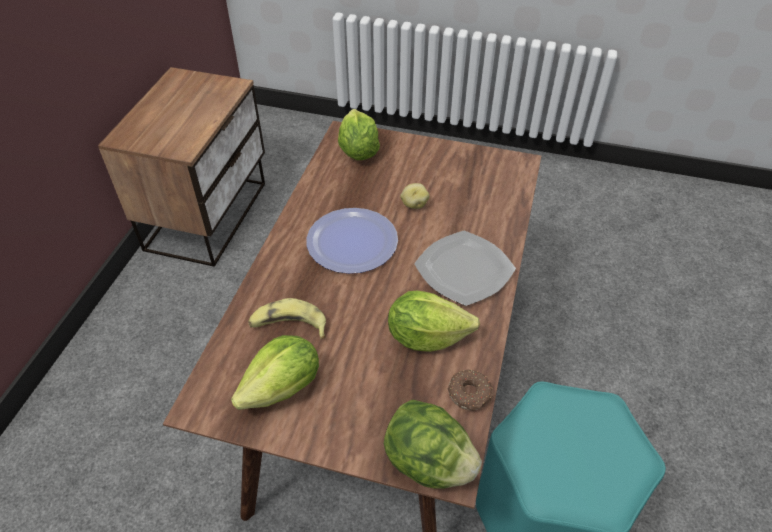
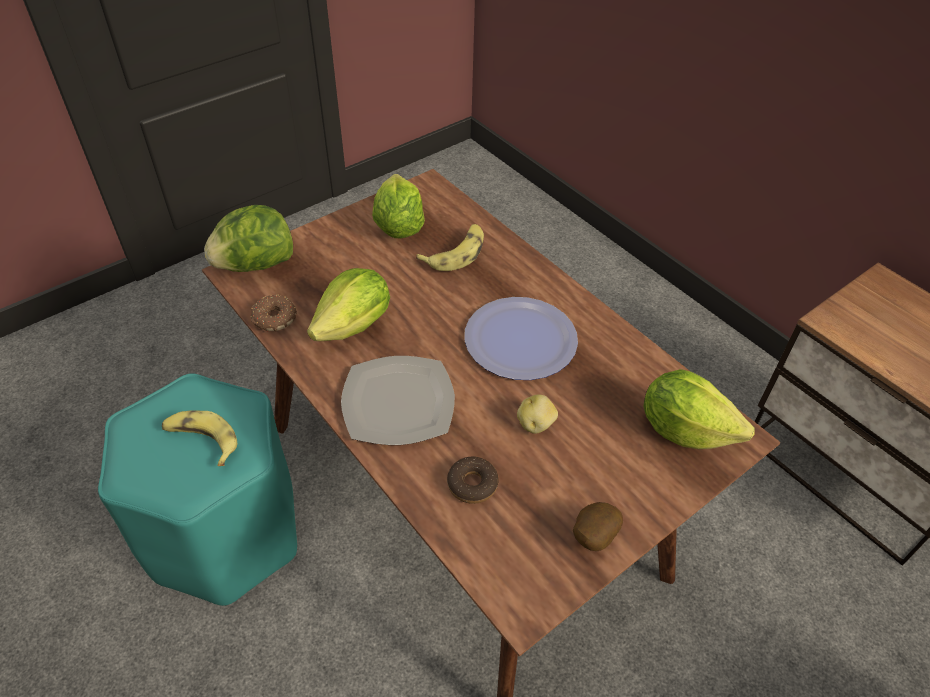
camera: 125 degrees right, 0 degrees up
none -> banana [162,411,237,466]
none -> donut [447,456,499,504]
none -> potato [573,502,623,551]

